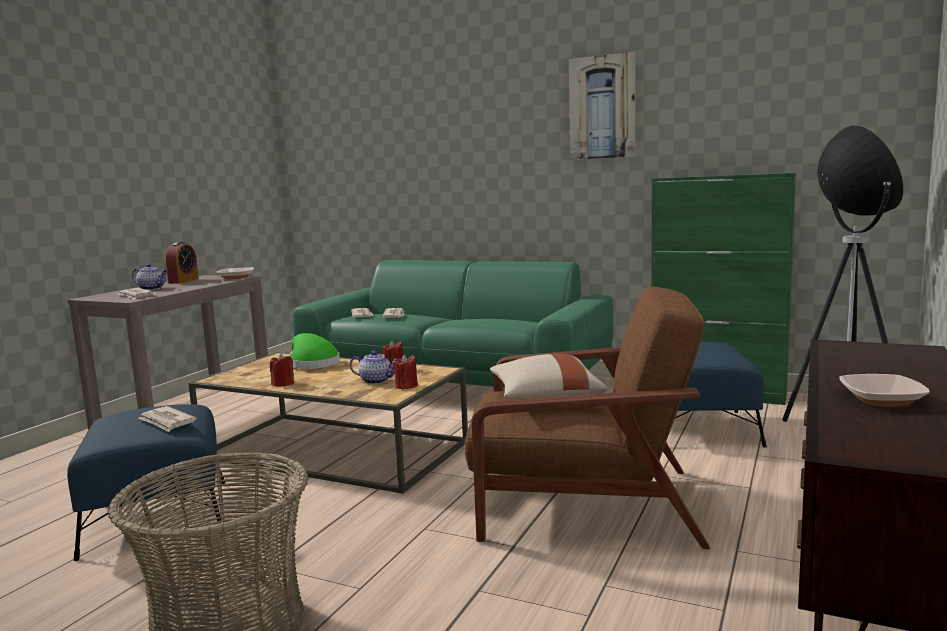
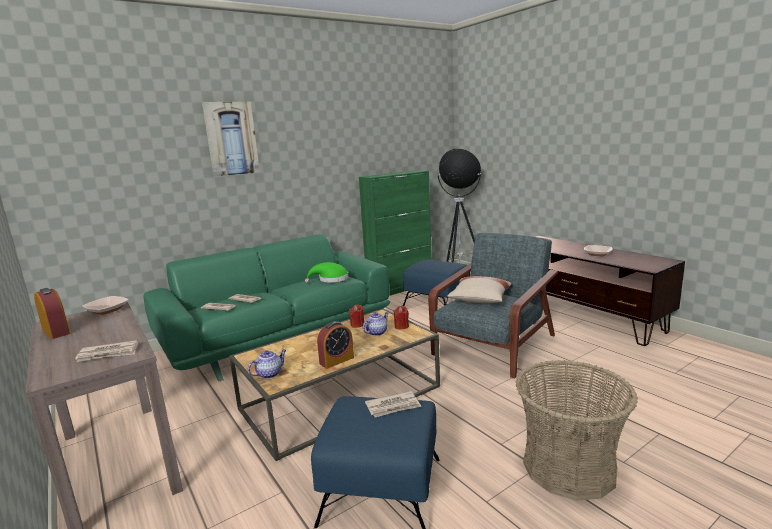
camera: 60 degrees left, 5 degrees up
teapot [132,264,168,290] -> teapot moved to [248,349,286,379]
red candle [270,353,294,386] -> alarm clock [317,321,354,369]
green hat [290,333,340,369] -> green hat moved to [305,262,348,283]
brown armchair [464,286,710,549] -> grey armchair [428,233,558,378]
picture [569,52,636,160] -> picture moved to [202,101,260,177]

